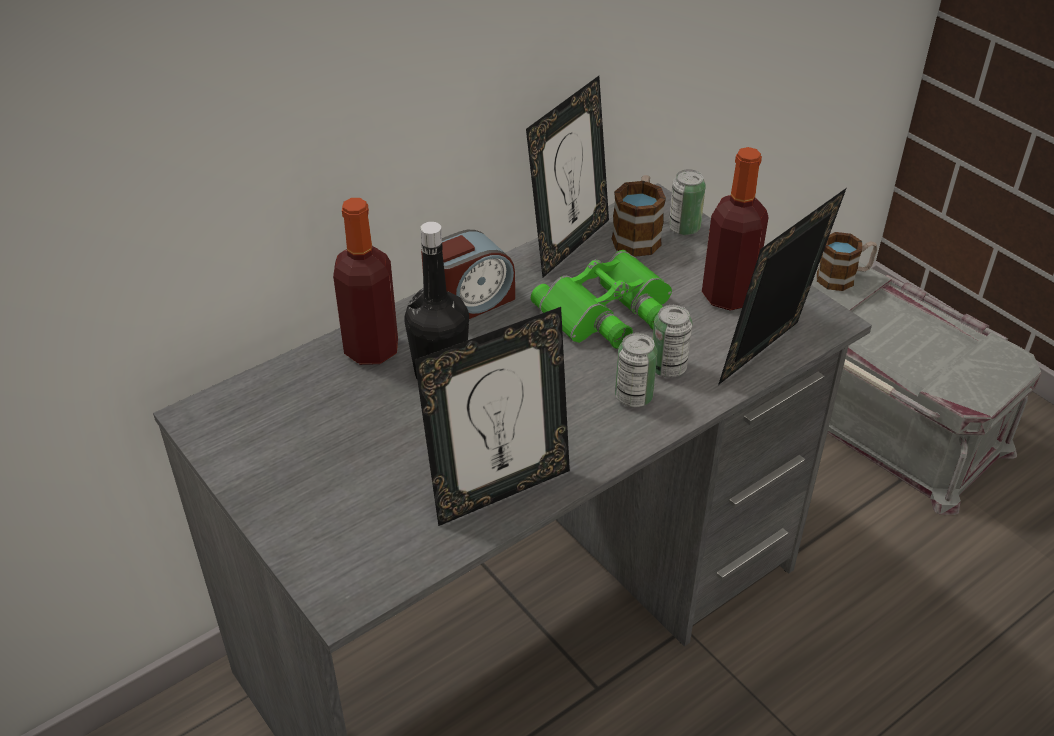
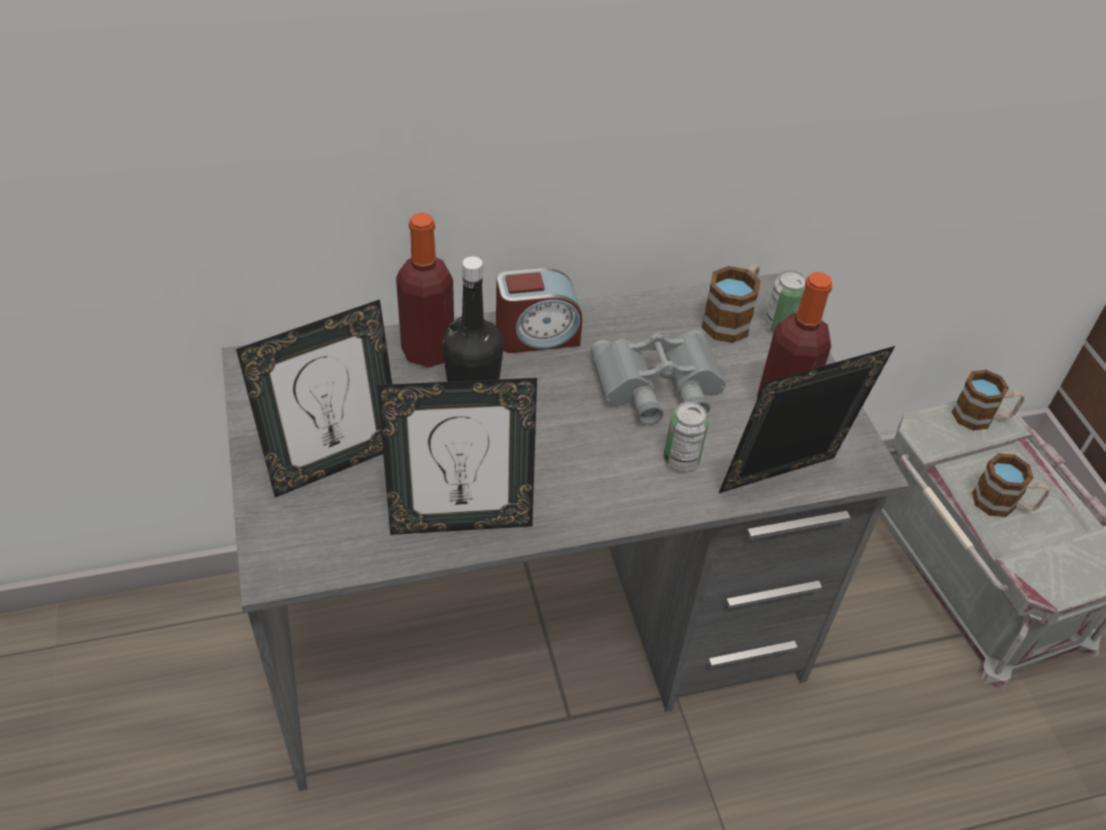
camera: 20 degrees right, 5 degrees up
picture frame [526,76,609,277] -> picture frame moved to [236,299,392,497]
green binoculars [531,250,672,349] -> grey binoculars [590,330,726,425]
can [615,333,657,407] -> none
none -> mug [972,453,1050,517]

